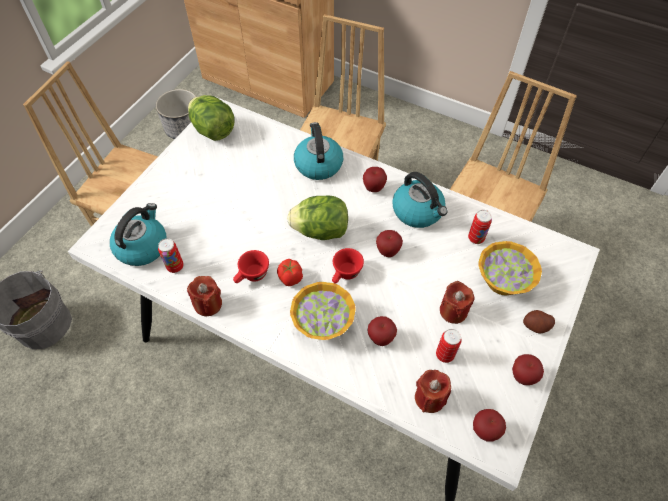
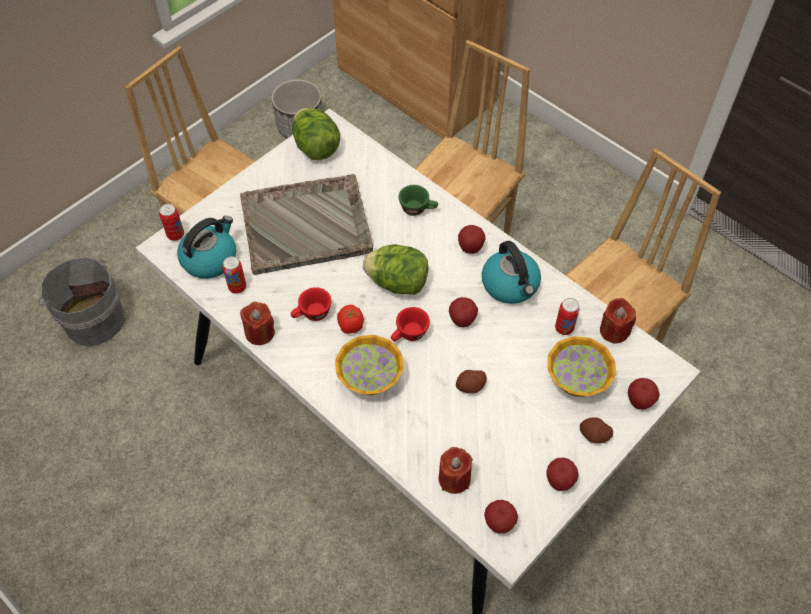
camera: 15 degrees right, 0 degrees up
kettle [294,122,343,180] -> green cup [399,185,438,216]
apple [367,316,397,346] -> apple moved to [628,378,660,410]
can [436,329,462,363] -> can moved to [159,204,184,241]
red candle [440,281,475,324] -> red candle moved to [600,298,636,343]
none -> grey tray [240,174,373,275]
none -> potato [456,370,487,394]

